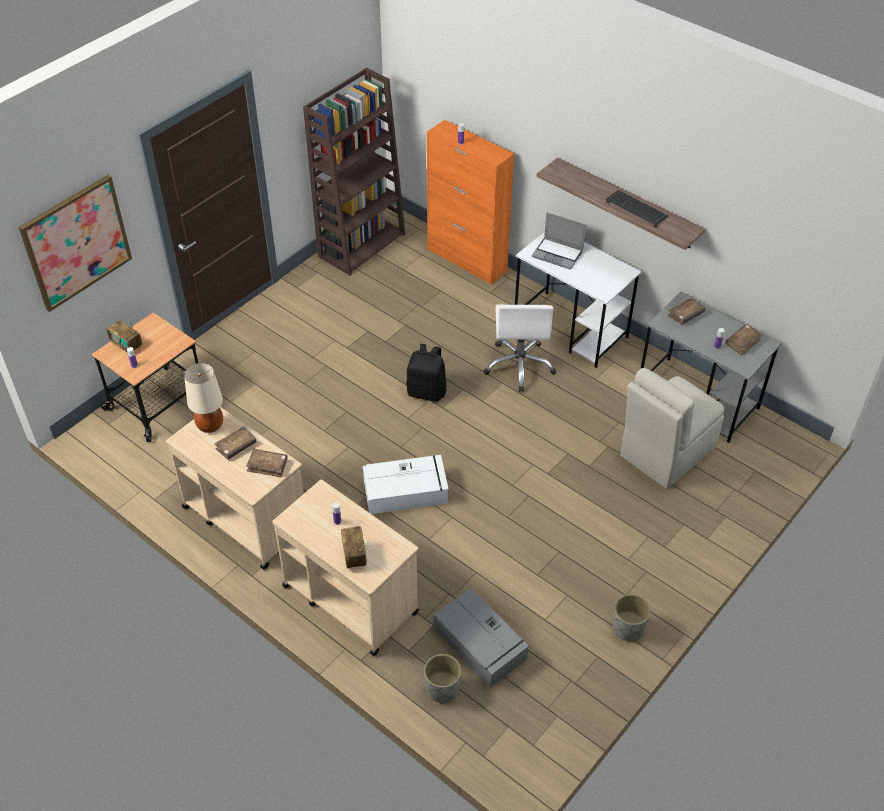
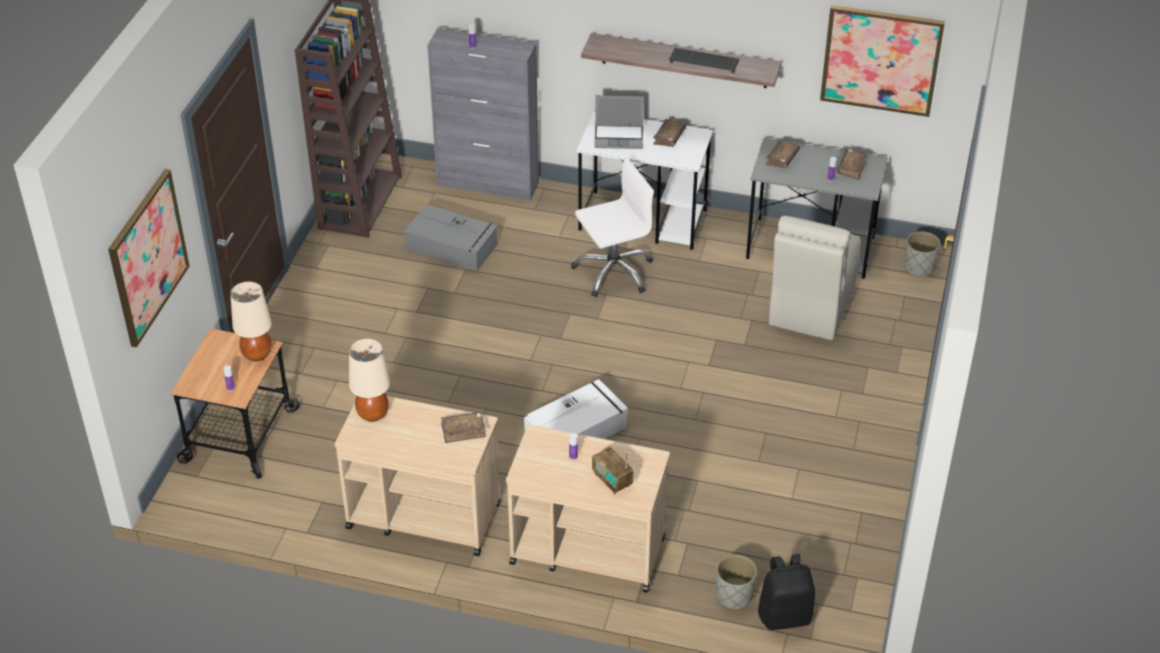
camera: 25 degrees left, 5 degrees down
radio [107,320,142,352] -> none
brown book [214,426,257,460] -> brown book moved to [653,119,686,147]
black backpack [406,344,446,402] -> black backpack moved to [758,554,815,630]
orange cabinet [427,120,514,284] -> grey cabinet [427,28,539,201]
grey storage box [433,589,529,688] -> grey storage box moved to [404,205,498,271]
white office chair [484,304,556,392] -> white office chair turned 90 degrees counterclockwise [571,157,654,297]
grey planter [613,594,651,642] -> grey planter moved to [904,231,940,277]
none -> beige table lamp [230,282,272,361]
none -> picture [820,5,945,117]

